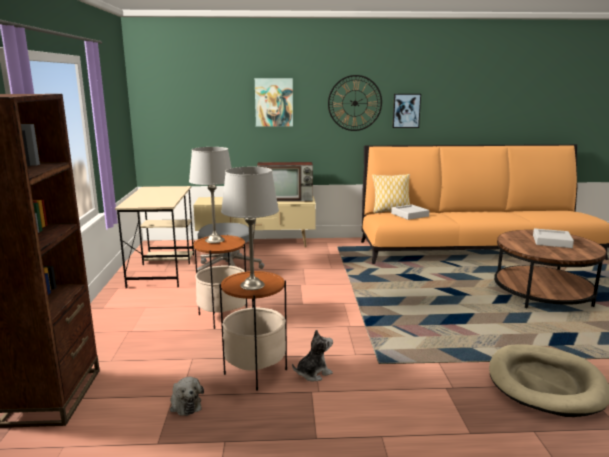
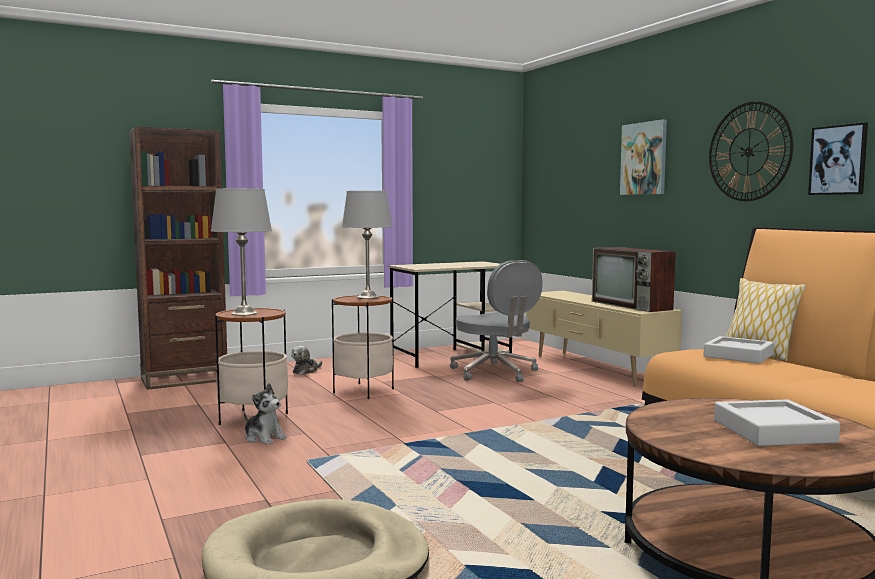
camera: 65 degrees right, 10 degrees down
plush toy [170,377,204,416] -> plush toy moved to [291,346,322,375]

